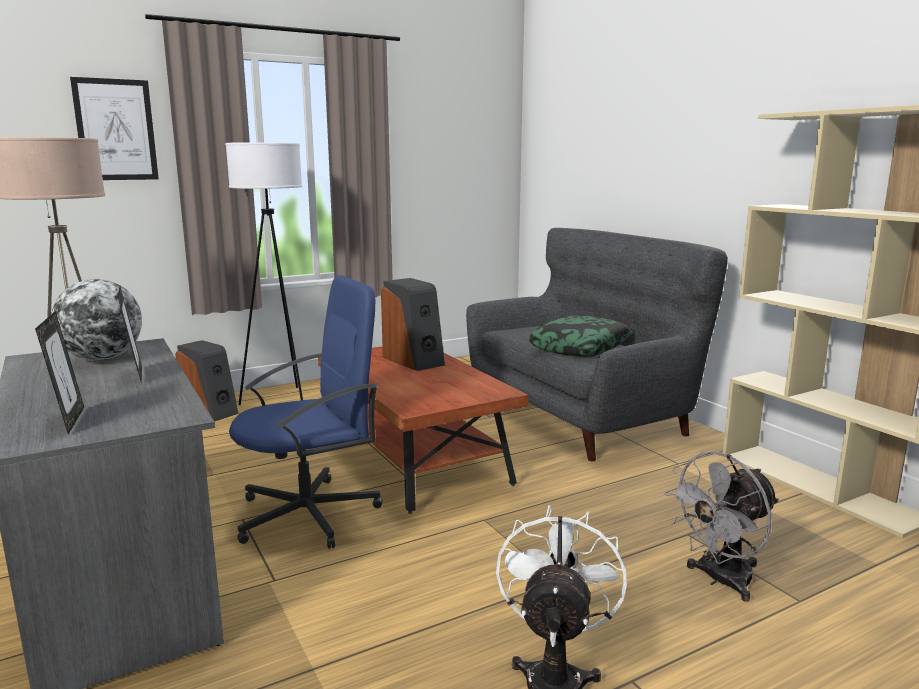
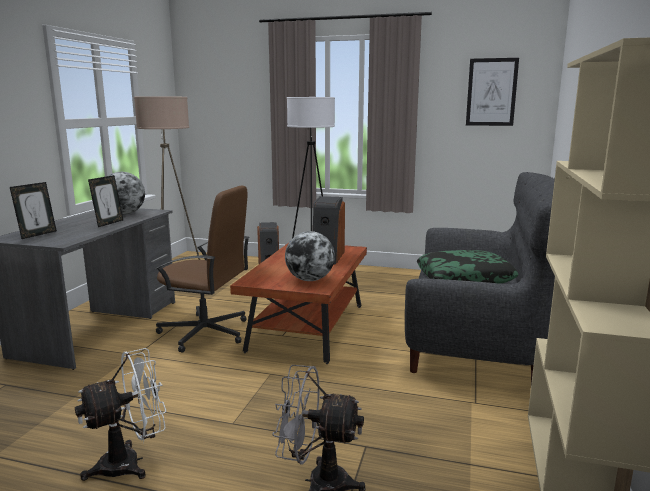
camera: 45 degrees right, 0 degrees up
picture [70,77,159,180] -> picture moved to [466,58,519,126]
blue office chair [229,275,382,549] -> brown office chair [156,186,250,353]
none -> globe [285,231,335,281]

